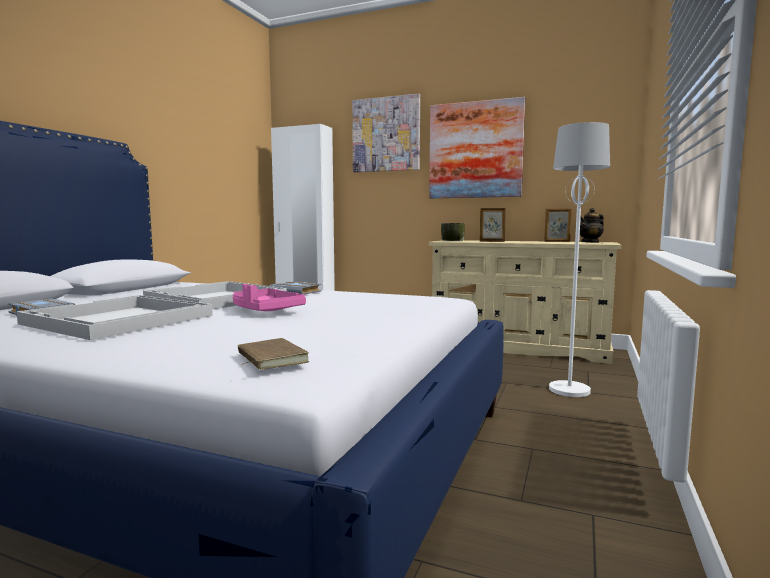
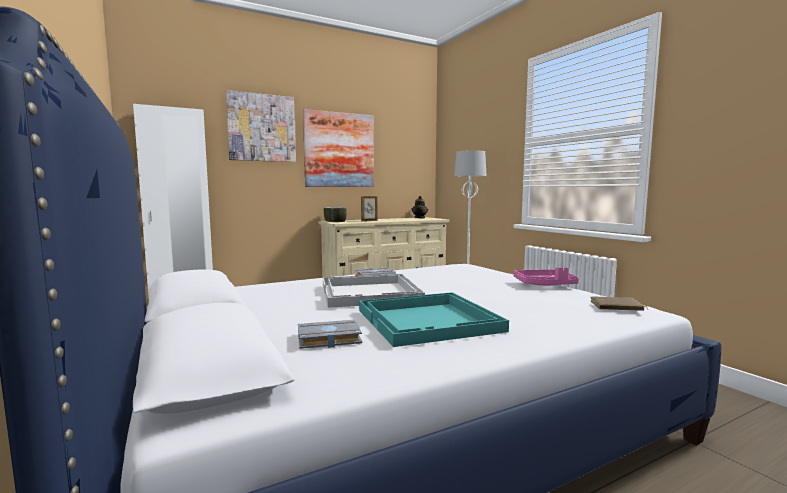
camera: 50 degrees left, 0 degrees up
white tray [17,295,213,340] -> turquoise tray [359,292,509,347]
pink tray [233,284,306,311] -> pink tray moved to [514,267,579,286]
picture frame [544,208,572,242] -> none

